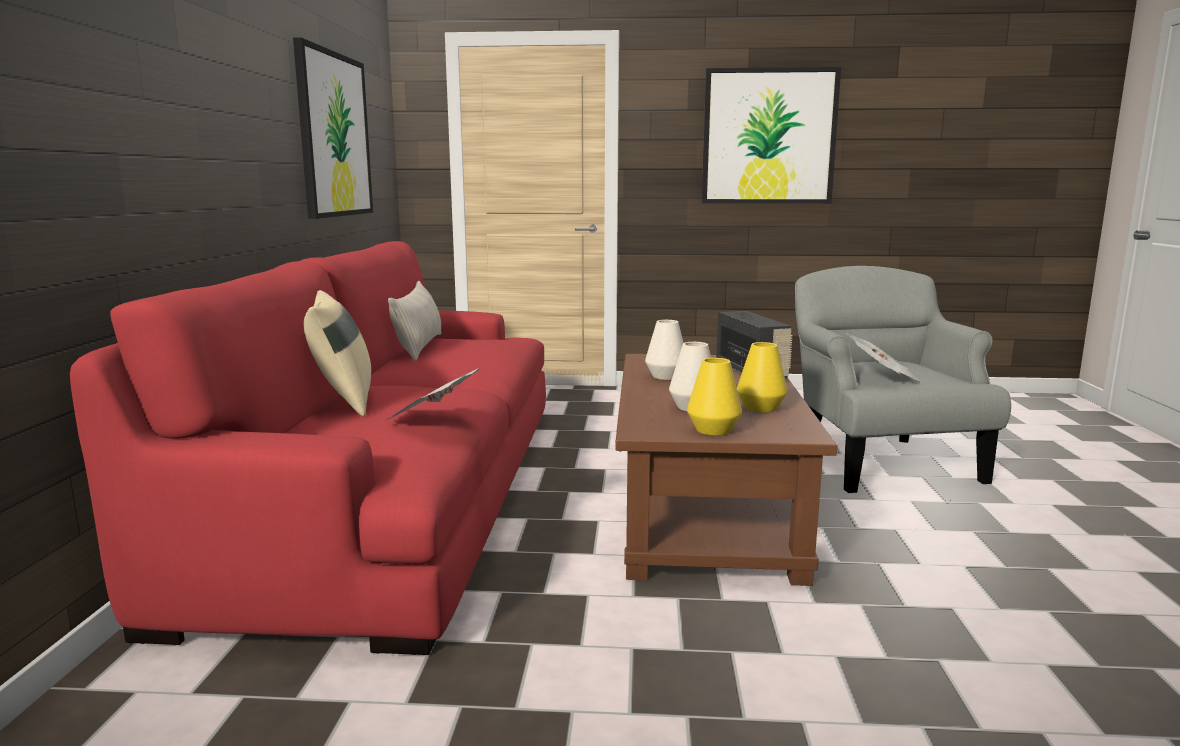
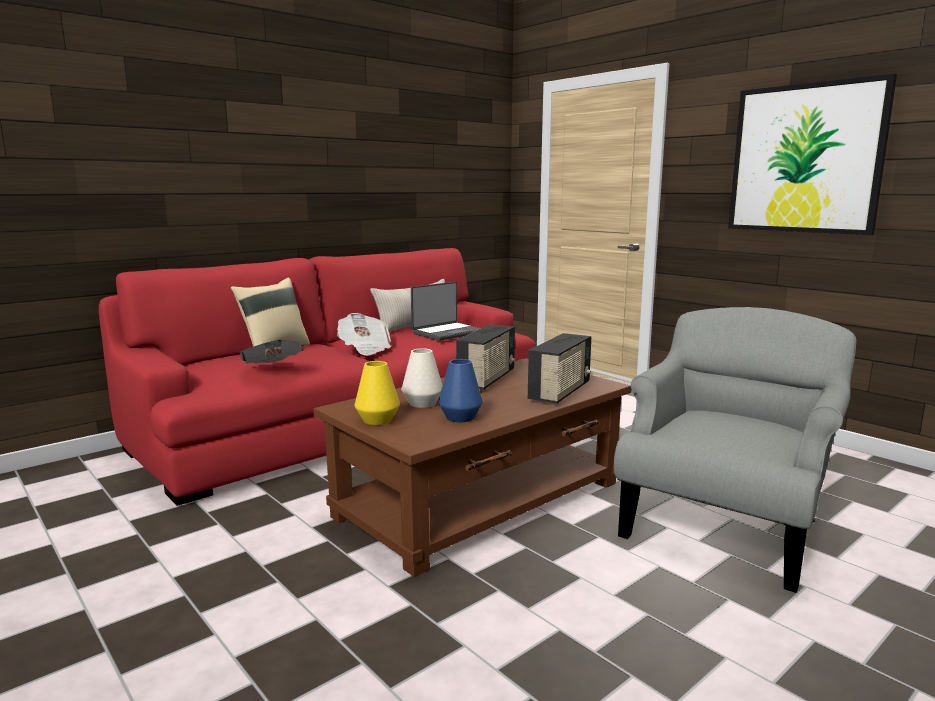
camera: 45 degrees right, 0 degrees up
picture [293,37,373,219] -> none
white vase [645,320,683,380] -> radio [456,325,515,390]
yellow vase [737,342,788,413] -> blue vase [438,359,483,422]
newspaper [845,333,921,382] -> newspaper moved to [337,313,391,356]
none -> laptop [411,282,480,341]

